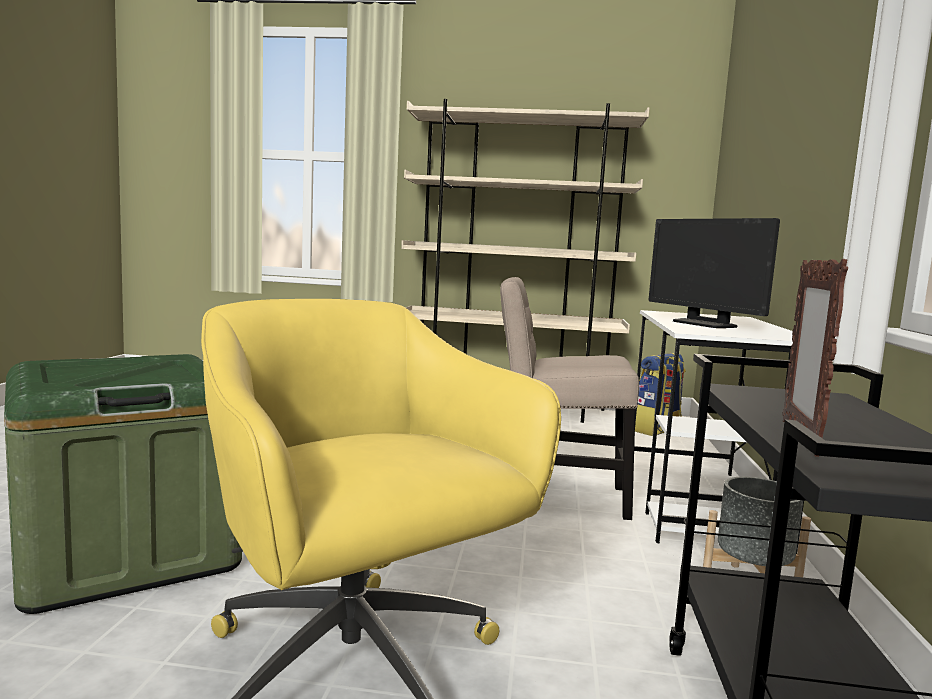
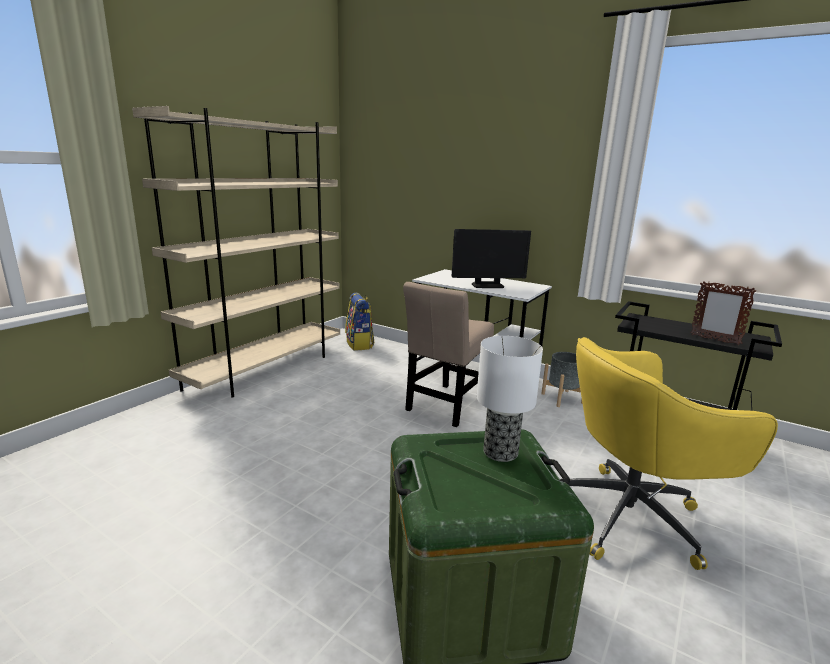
camera: 65 degrees left, 10 degrees up
none -> table lamp [477,336,543,462]

